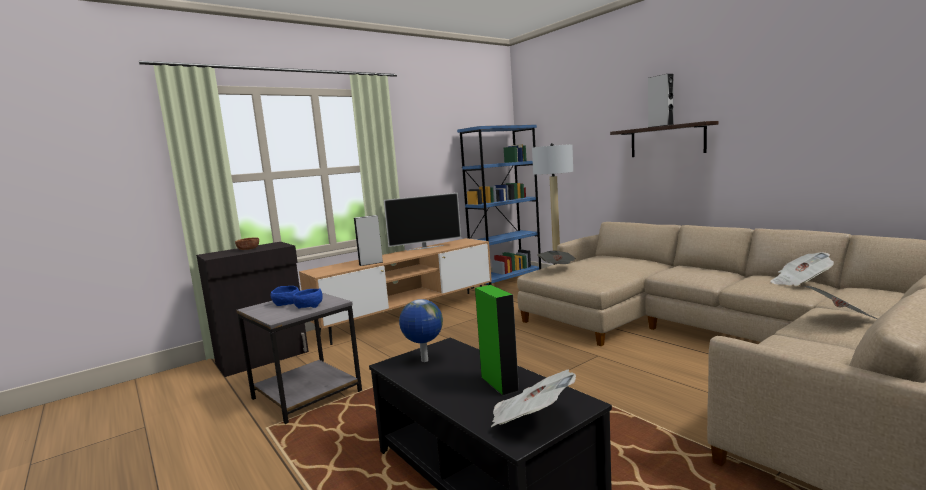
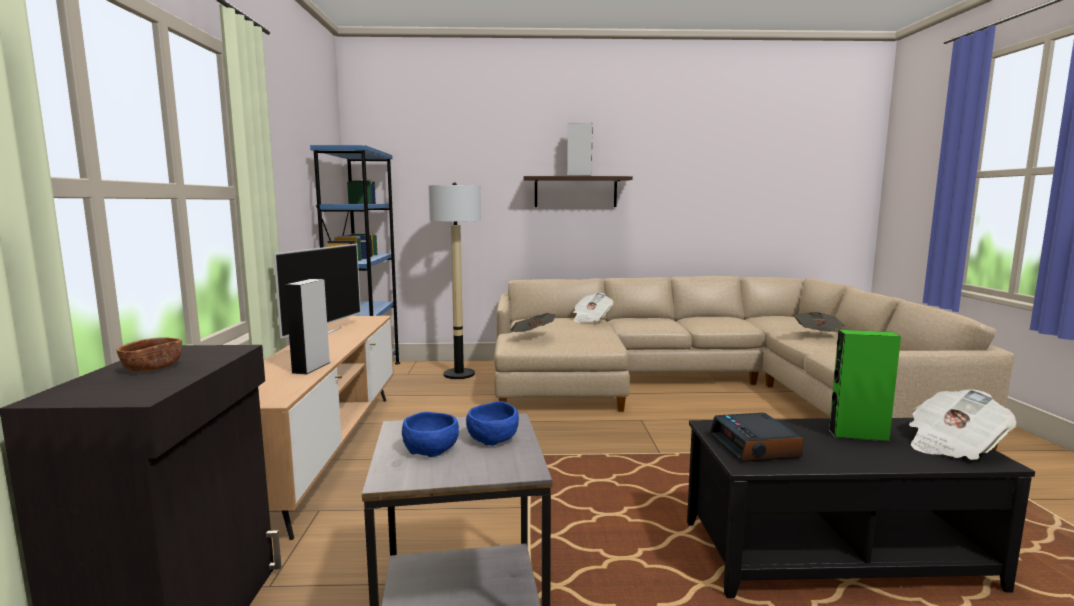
camera: 55 degrees left, 0 degrees up
globe [399,299,443,362] -> alarm clock [710,413,804,462]
newspaper [770,252,834,286] -> newspaper moved to [573,293,613,323]

